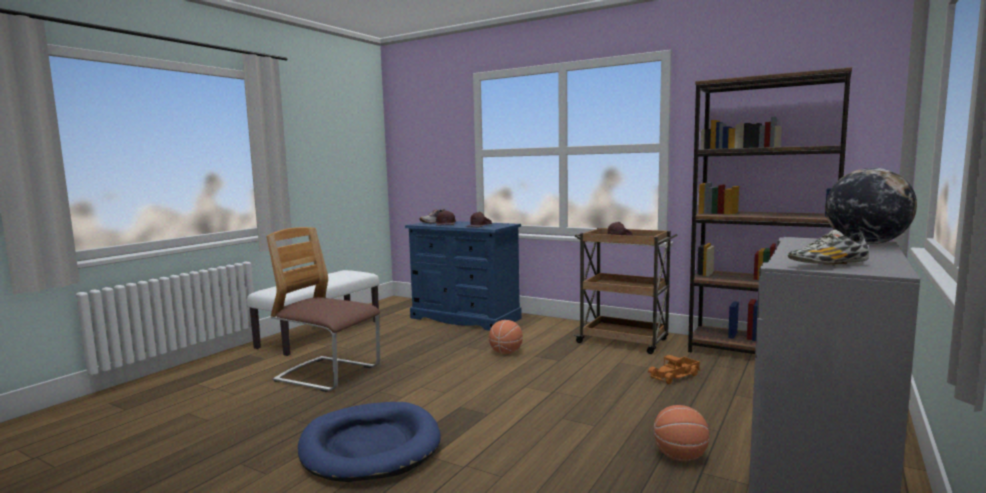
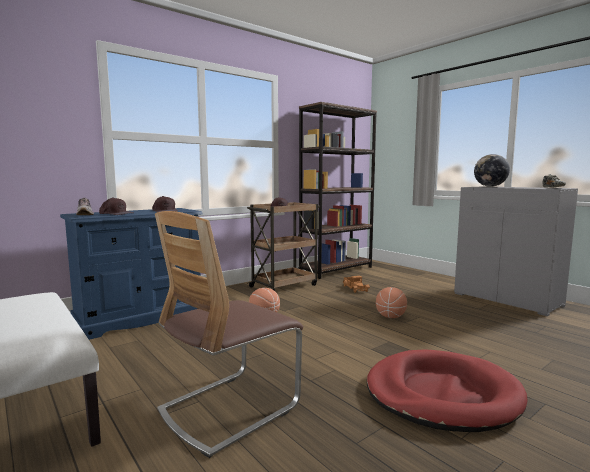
camera: 70 degrees left, 0 degrees up
blue dog bed [298,402,441,482] -> red dog bed [367,349,528,432]
basketball [654,405,709,461] -> basketball moved to [376,287,407,318]

